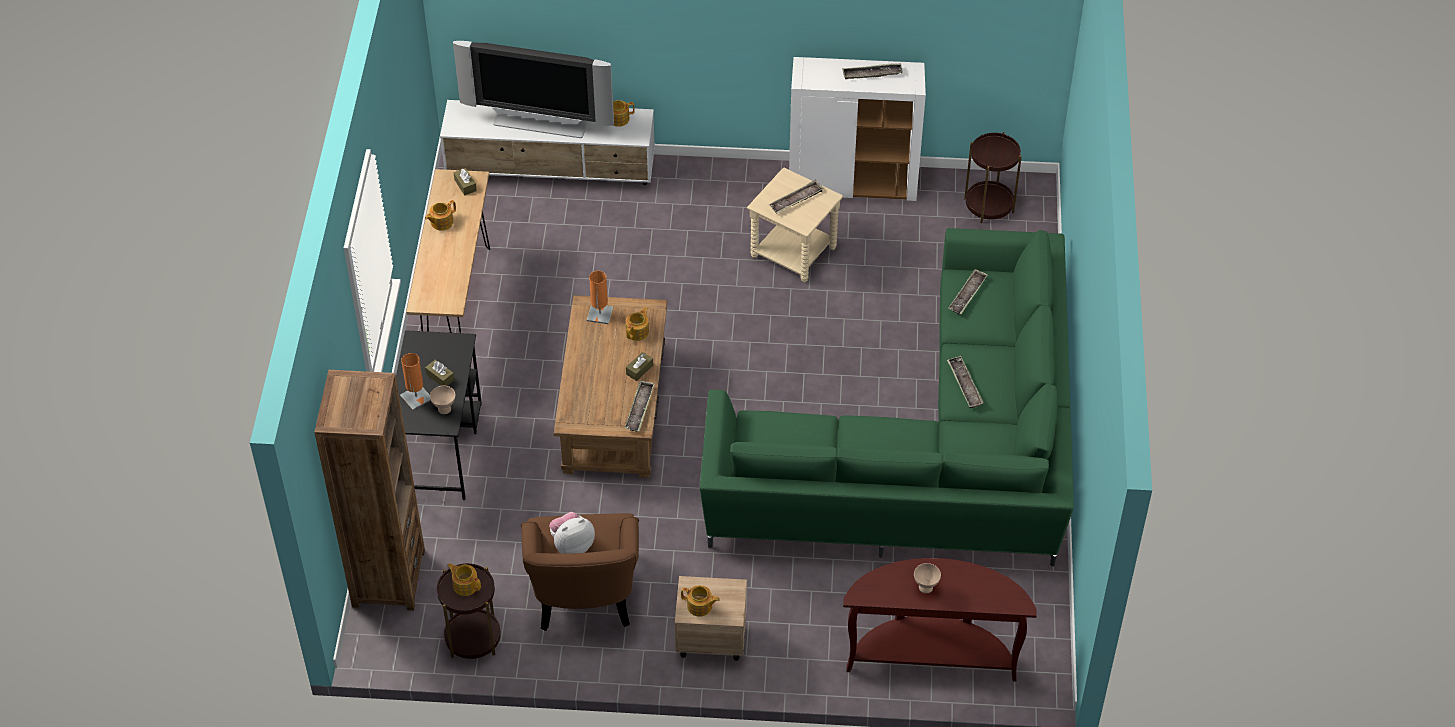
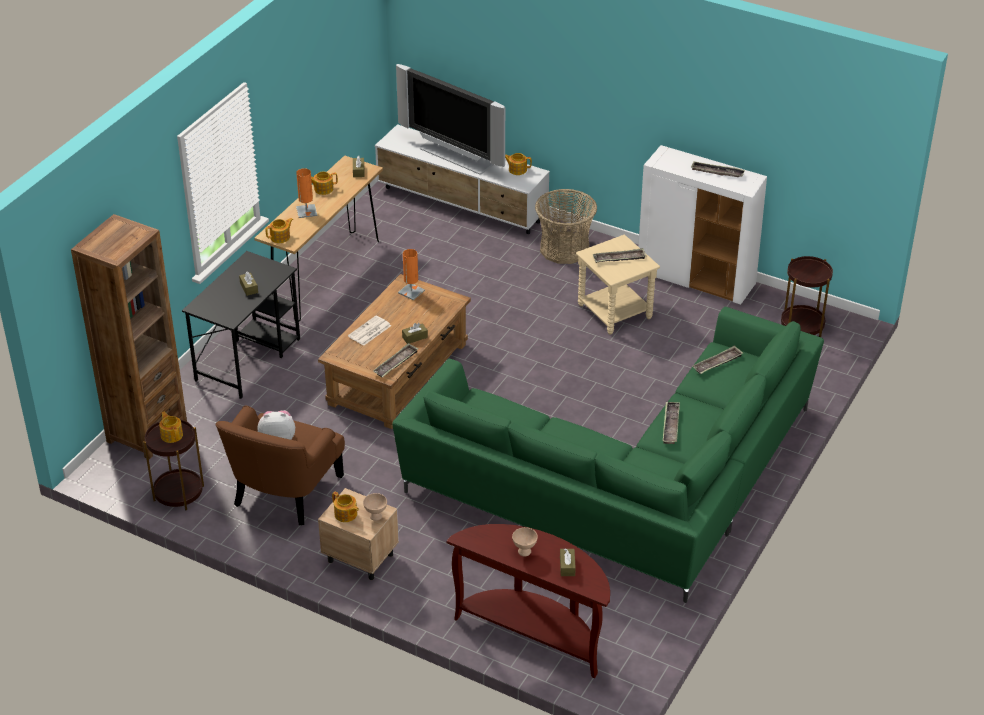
camera: 25 degrees right, 10 degrees down
orange table lamp [400,353,431,410] -> orange table lamp moved to [296,168,317,218]
beige bowl [430,386,455,414] -> beige bowl moved to [363,493,387,521]
teapot [626,307,649,341] -> teapot moved to [265,218,293,243]
none -> newspaper [348,316,391,346]
none -> basket [535,189,597,264]
none -> brown tissue box [560,549,576,576]

